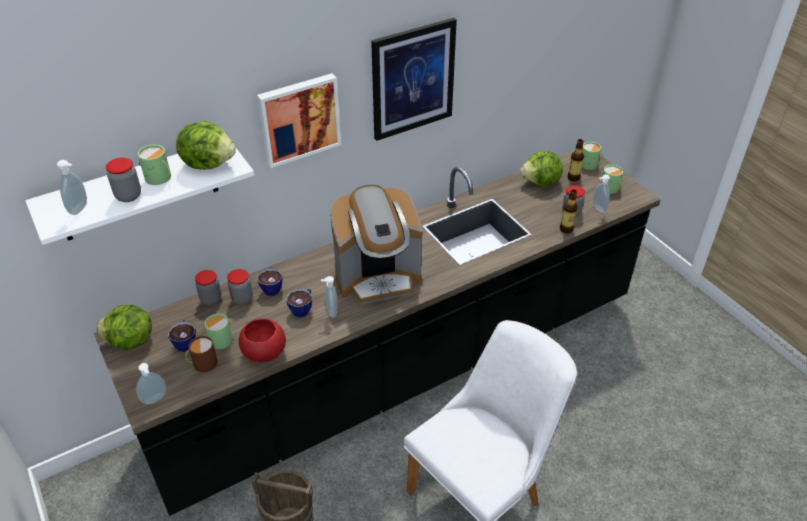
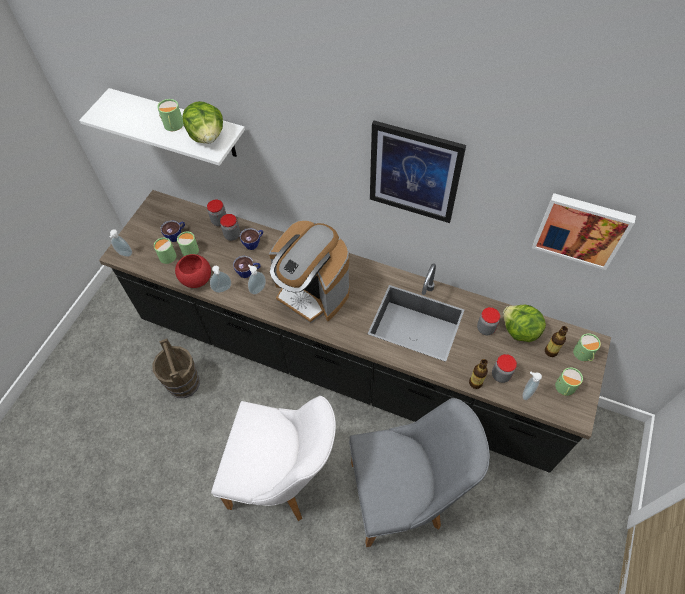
camera: 55 degrees right, 15 degrees up
soap dispenser [57,160,87,215] -> soap dispenser moved to [210,266,231,293]
lettuce [96,305,152,350] -> none
jar [106,158,141,202] -> jar moved to [477,307,500,335]
brown mug [185,336,218,372] -> green mug [154,238,176,264]
picture [257,73,341,168] -> picture moved to [532,193,636,270]
none -> grey chair [349,398,490,547]

